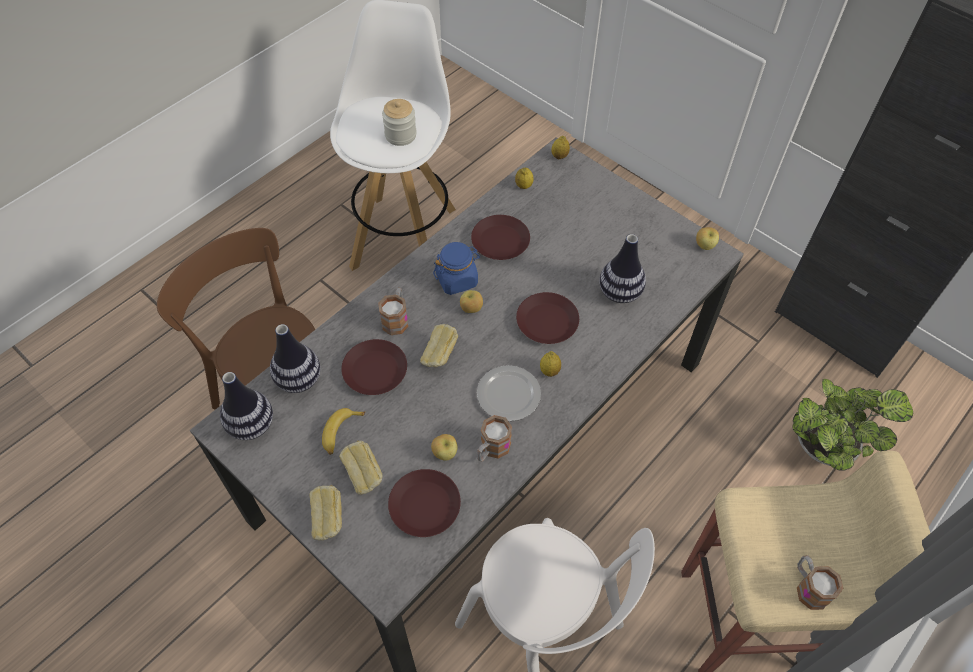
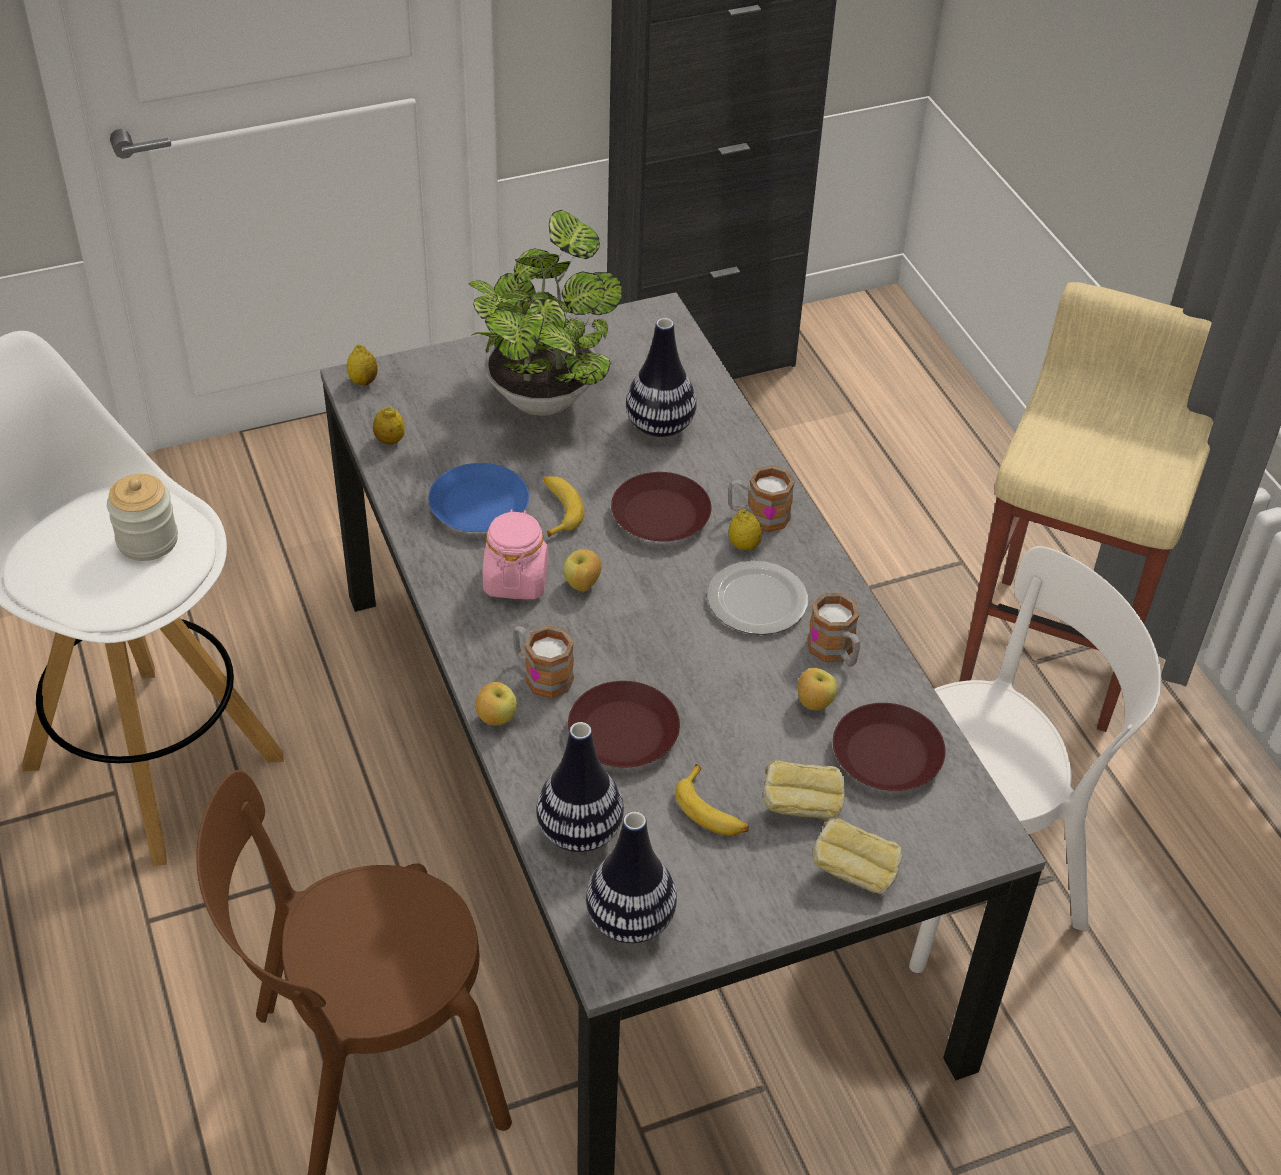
camera: 65 degrees left, 10 degrees down
bread [420,324,458,367] -> none
blue jar [433,242,480,295] -> pink jar [483,509,548,599]
brown plate [471,215,530,260] -> blue plate [429,463,529,532]
apple [696,227,719,250] -> apple moved to [475,682,517,726]
potted plant [793,379,913,471] -> potted plant moved to [469,210,622,416]
mug [797,555,843,610] -> mug moved to [728,465,795,532]
none -> banana [543,476,584,537]

